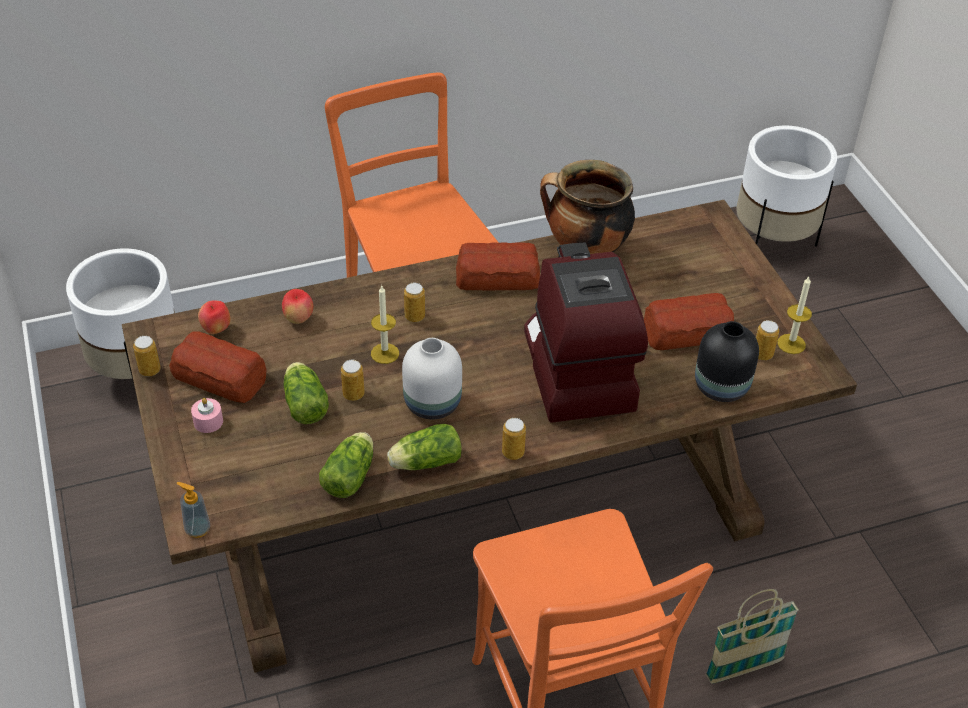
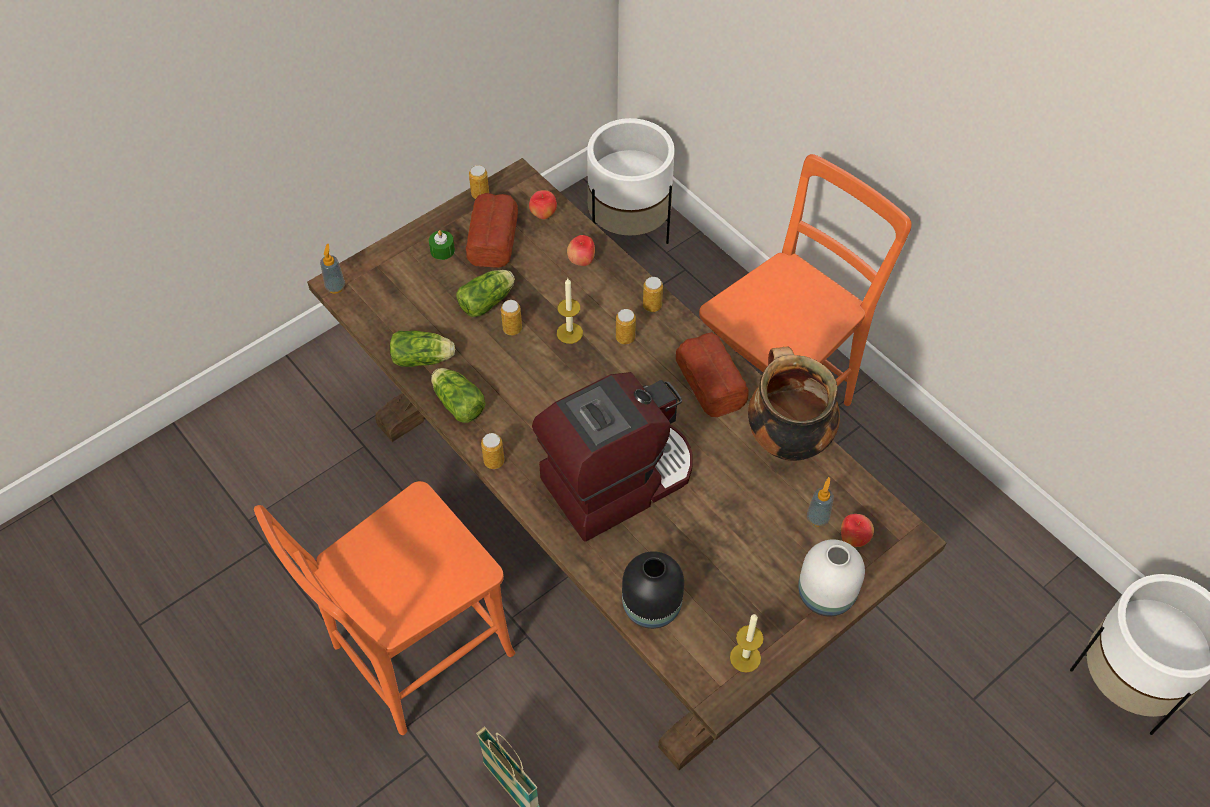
camera: 70 degrees right, 10 degrees up
pink candle [191,398,223,433] -> green candle [429,230,455,260]
white vase [402,338,462,419] -> white vase moved to [798,540,865,617]
bread [644,293,734,350] -> none
can [756,320,779,360] -> can moved to [643,277,663,312]
none -> soap dispenser [807,477,834,526]
none -> apple [841,514,874,547]

